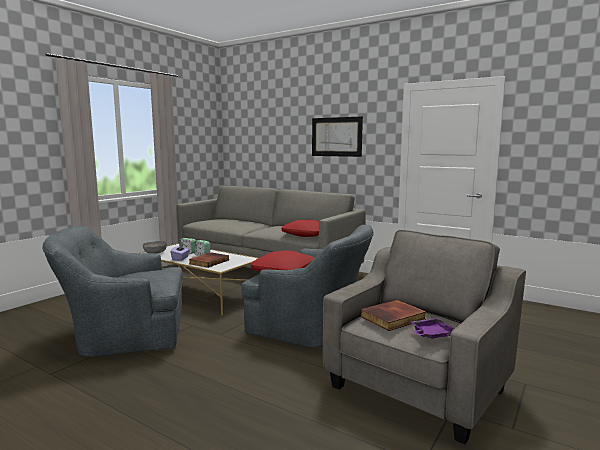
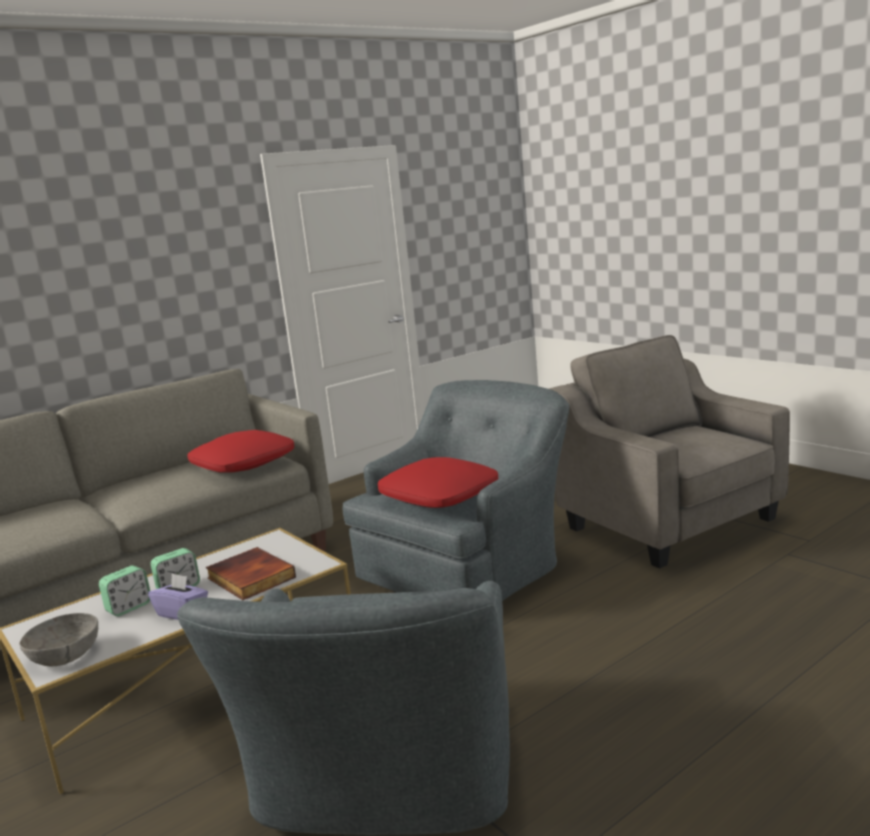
camera: 70 degrees left, 5 degrees up
picture [312,116,363,157] -> none
book [361,300,426,331] -> none
purple tray [411,318,455,339] -> none

